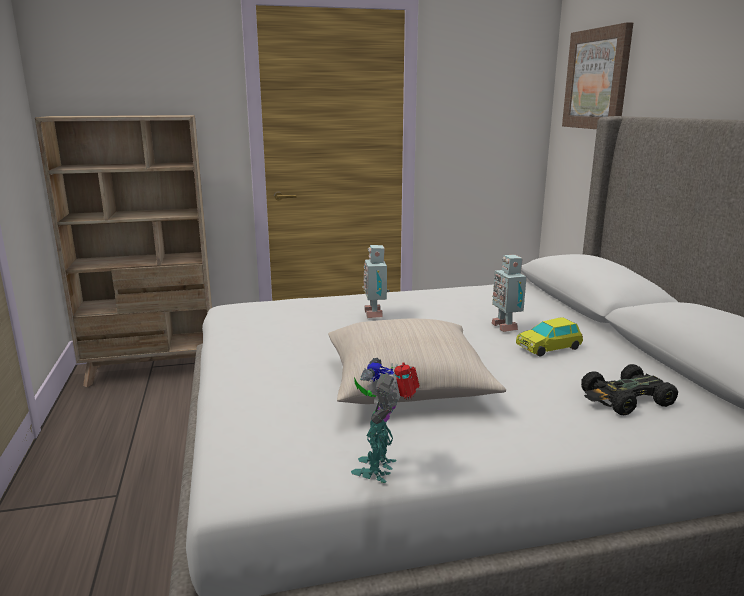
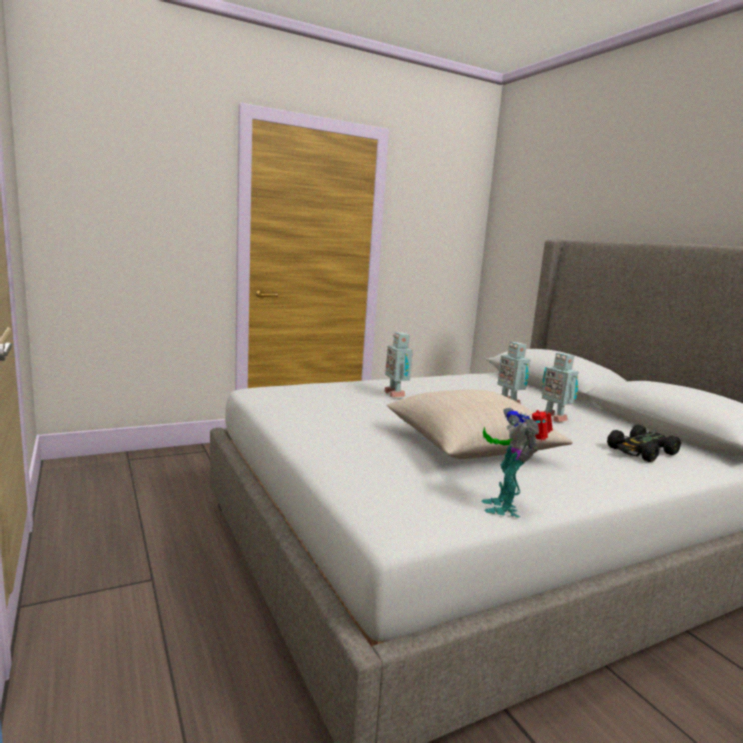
camera: 15 degrees left, 5 degrees down
beige bookcase [35,115,212,387] -> none
toy car [516,317,583,357] -> toy robot [542,353,578,422]
picture [562,22,633,129] -> none

